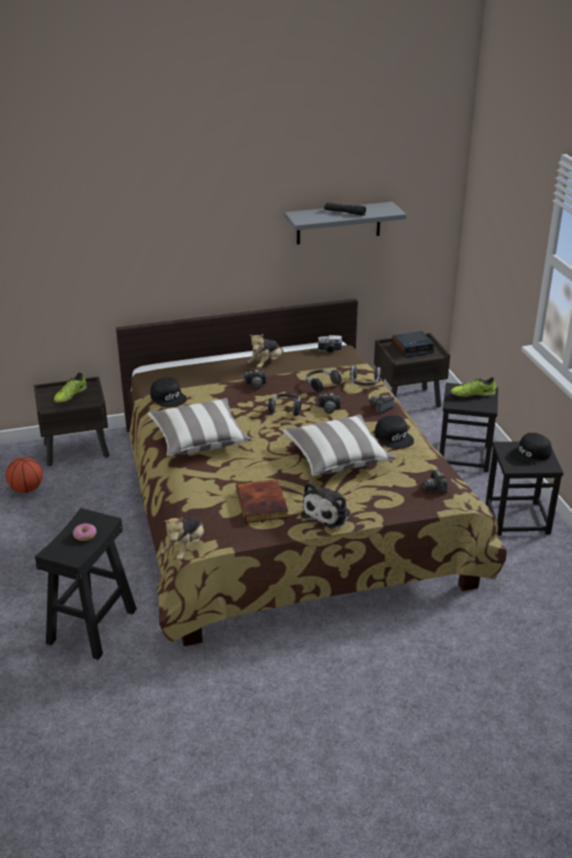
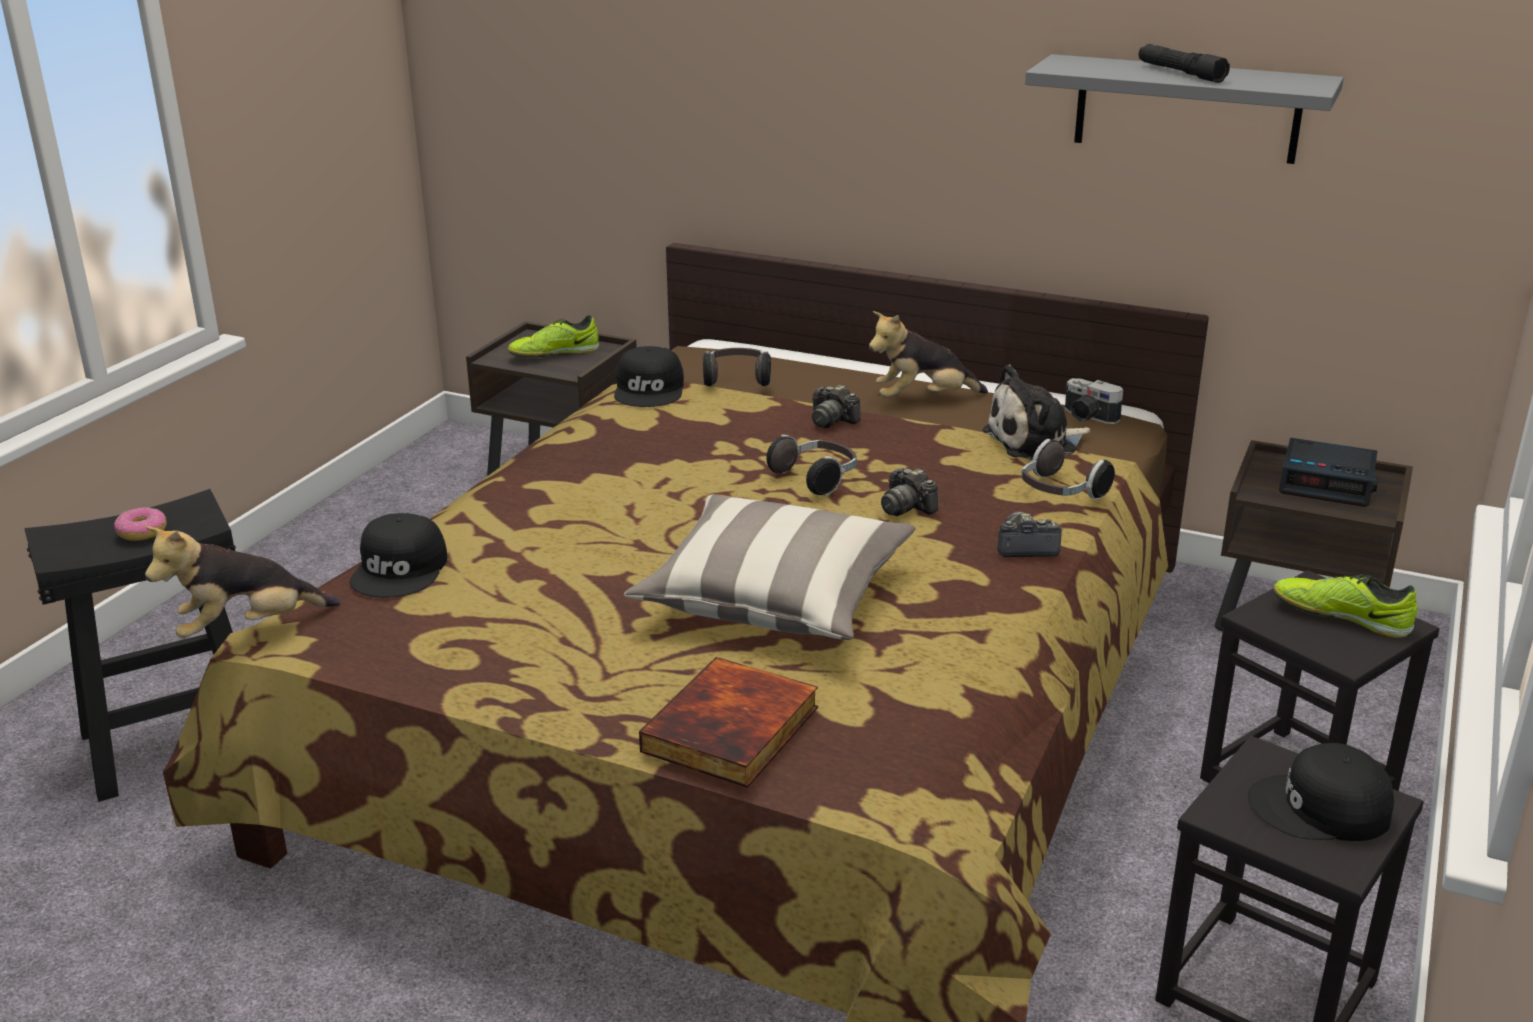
camera: 40 degrees right, 5 degrees down
basketball [5,457,43,493] -> none
pillow [148,398,252,456] -> none
book [236,479,289,523] -> book moved to [639,657,818,788]
plush toy [301,482,351,528] -> plush toy moved to [983,364,1090,460]
headphones [306,369,342,393] -> headphones moved to [703,348,771,386]
black cap [375,415,414,449] -> black cap moved to [350,513,447,598]
camera [422,470,447,494] -> none

